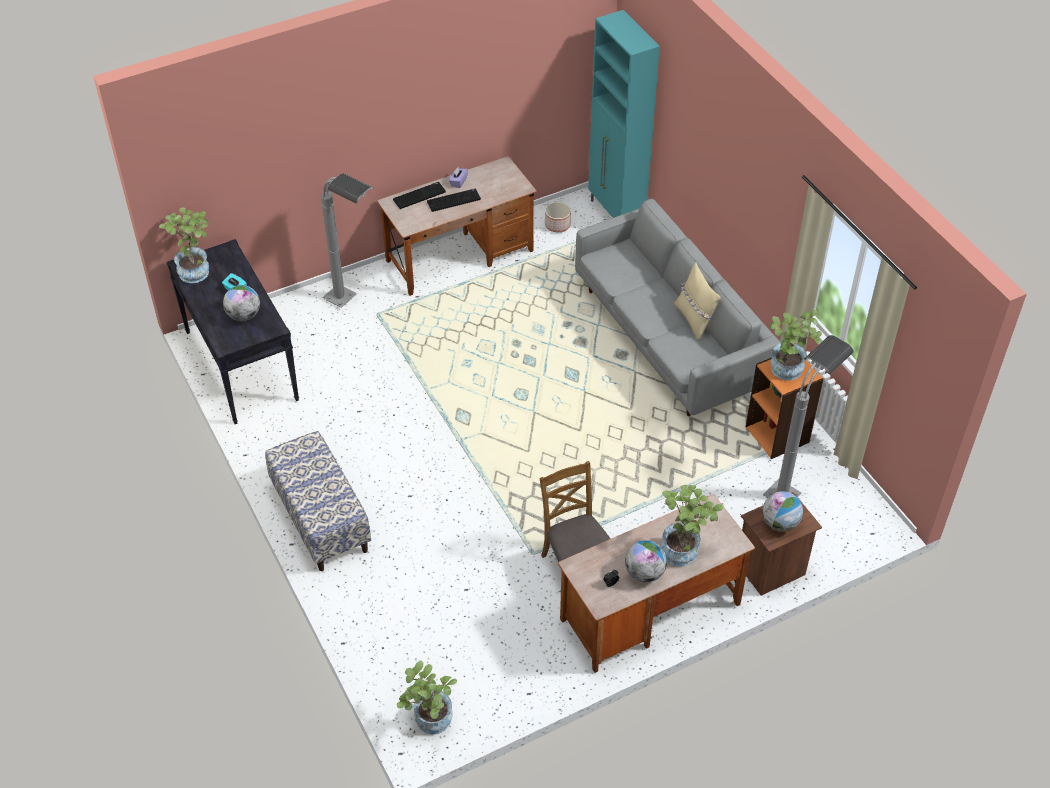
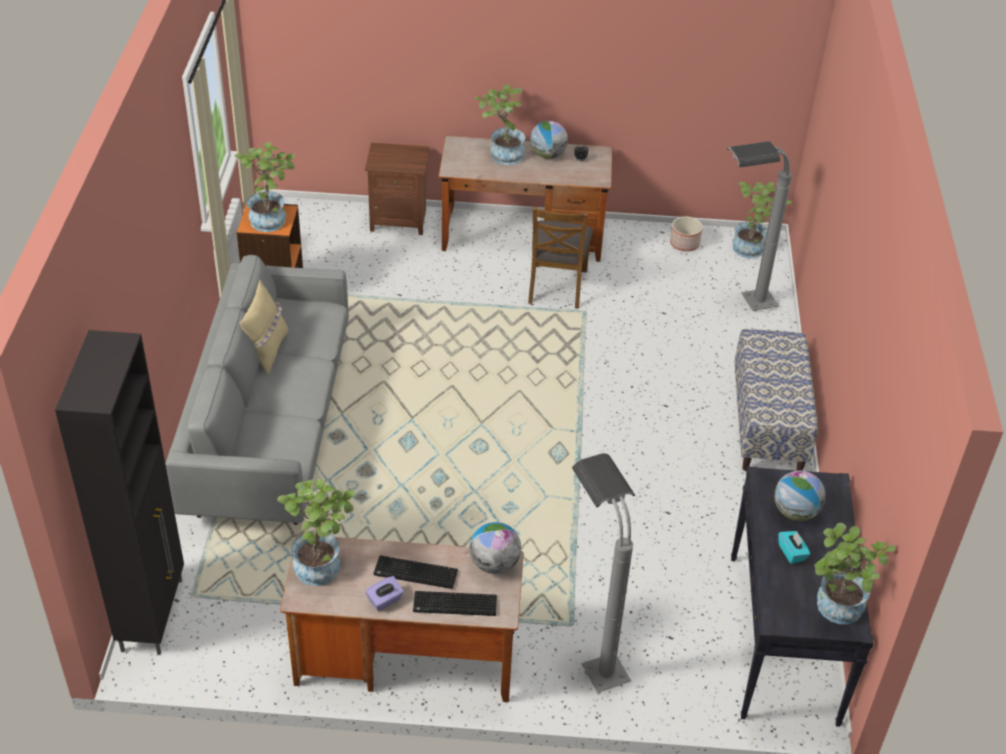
camera: 150 degrees left, 5 degrees down
planter [545,202,571,232] -> planter moved to [670,216,703,252]
turquoise cabinet [588,10,660,218] -> black cabinet [55,330,184,655]
globe [762,491,803,532] -> globe moved to [470,522,521,574]
grey floor lamp [763,335,854,498] -> grey floor lamp moved to [727,141,792,311]
none -> potted plant [277,479,355,586]

